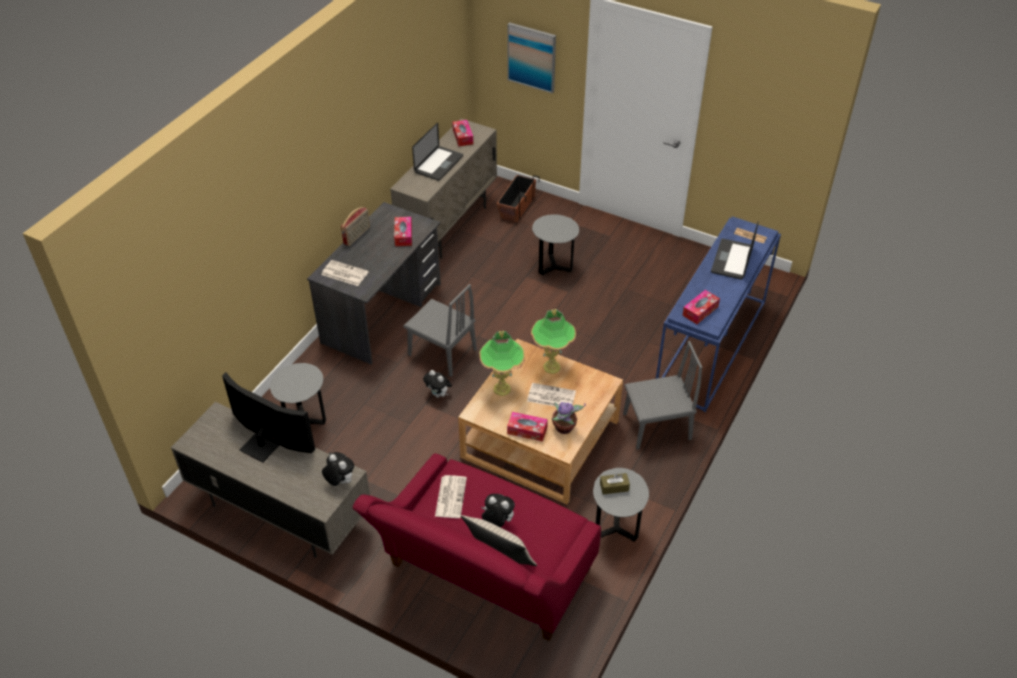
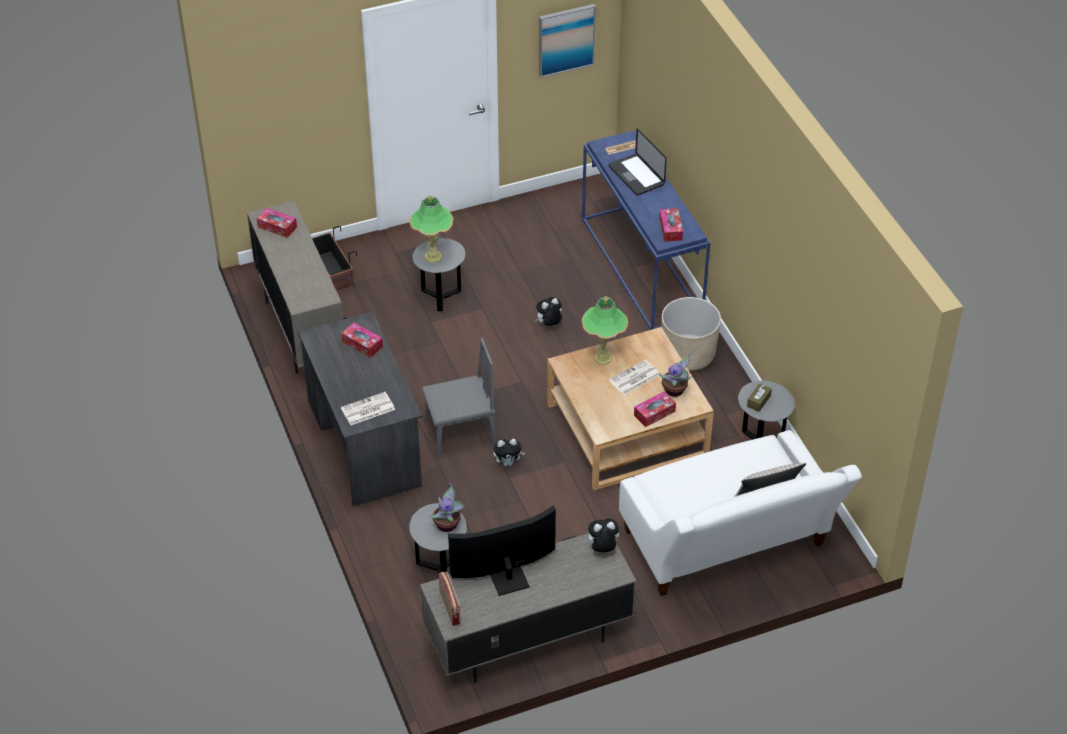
camera: 50 degrees left, 0 degrees up
radio [341,207,370,246] -> radio moved to [439,572,461,626]
red sofa [353,453,601,641] -> white sofa [619,430,862,596]
laptop [412,123,463,181] -> none
newspaper [435,475,467,518] -> none
table lamp [479,331,525,396] -> table lamp moved to [410,195,454,263]
plush toy [482,494,515,527] -> plush toy moved to [535,297,562,326]
picture [507,22,556,93] -> picture moved to [539,4,596,78]
grey chair [623,341,702,449] -> beige planter [662,297,721,371]
none -> potted plant [430,483,465,532]

